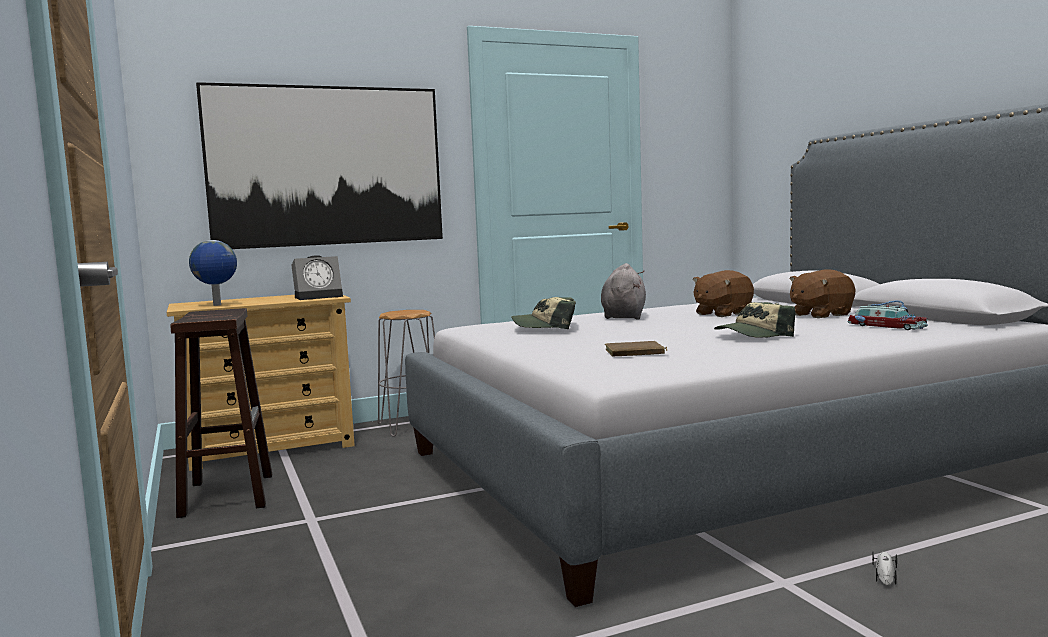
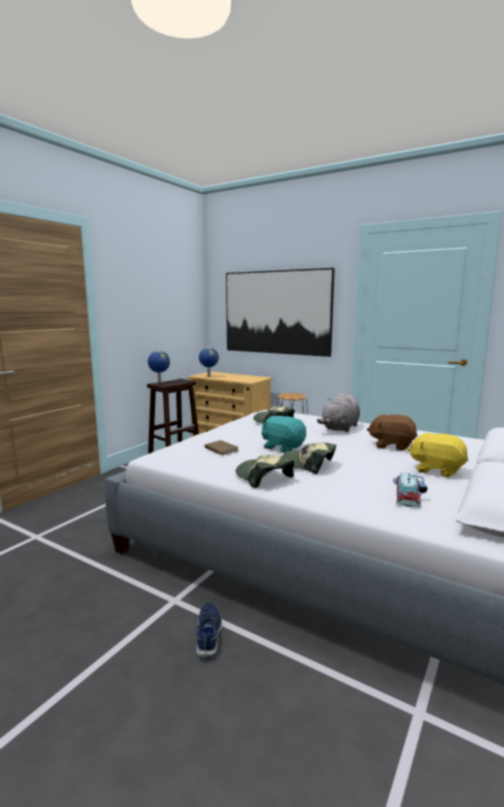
camera: 55 degrees right, 5 degrees up
alarm clock [291,255,343,300] -> none
grey plush toy [601,263,646,320] -> grey plush toy turned 150 degrees clockwise [317,393,360,432]
brown plush toy [789,269,856,318] -> yellow plush toy [408,433,468,477]
toy car [872,551,897,585] -> blue shoe [196,603,222,659]
none -> globe [148,351,170,383]
none -> cap [235,455,294,488]
none -> turquoise plush toy [262,416,306,453]

